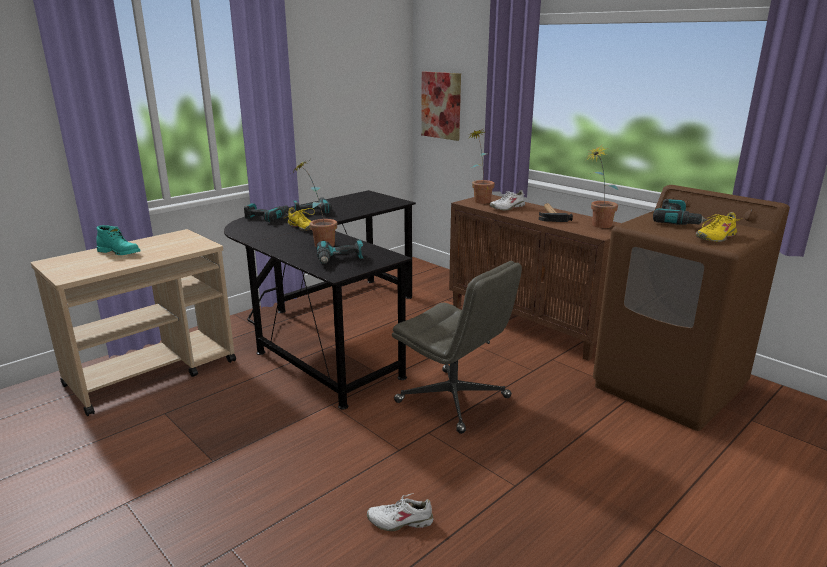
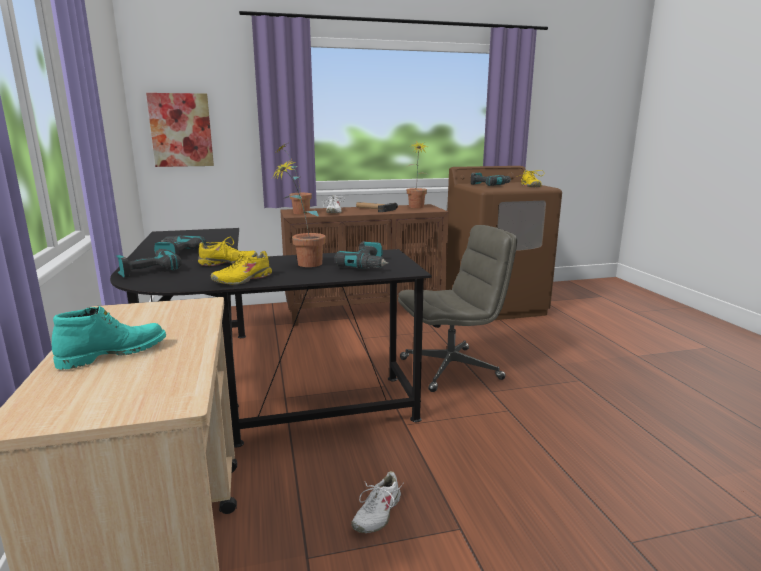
camera: 60 degrees left, 5 degrees down
white shoe [367,493,433,531] -> white shoe moved to [351,471,403,533]
none -> yellow shoe [210,251,272,285]

